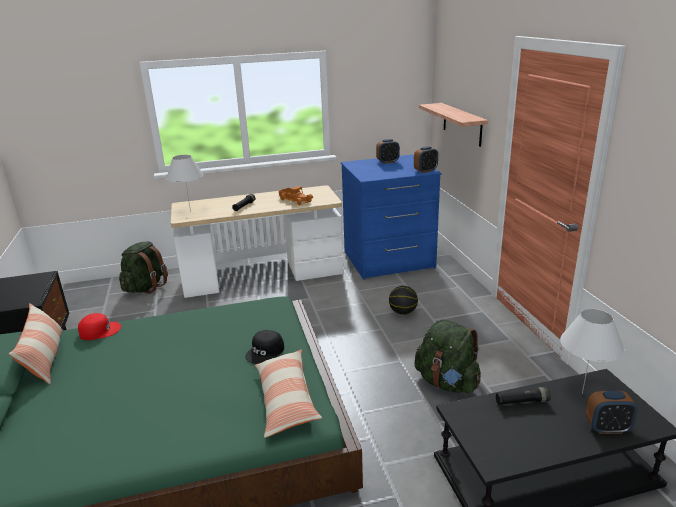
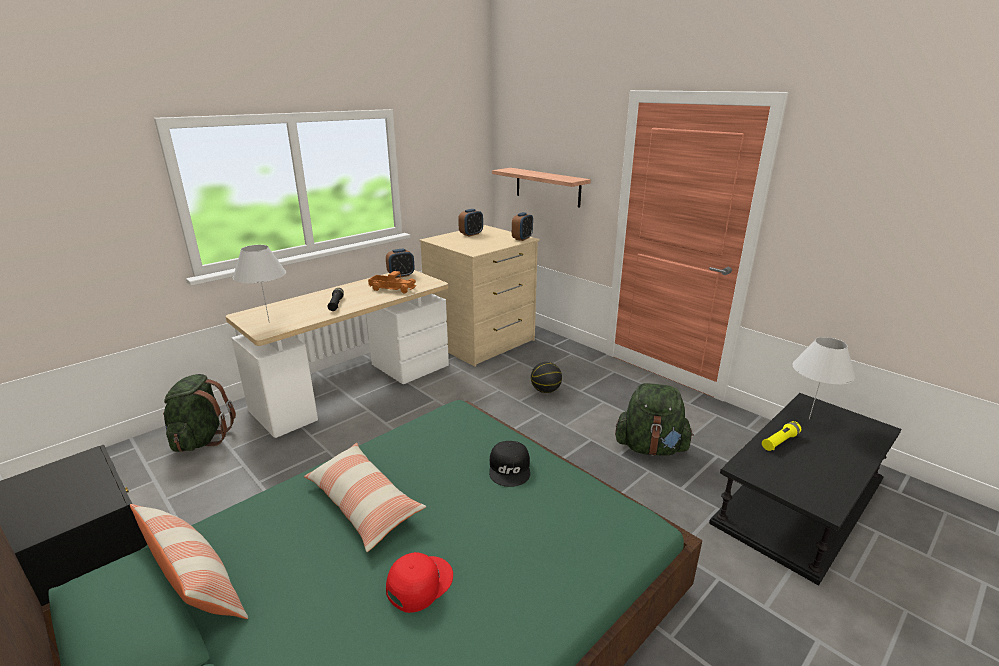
camera: 30 degrees left, 0 degrees up
red cap [78,313,121,340] -> red cap moved to [386,552,453,613]
pillow [255,350,322,438] -> pillow moved to [304,443,426,552]
blue dresser [341,154,442,280] -> beige dresser [420,225,540,367]
black flashlight [496,387,551,406] -> yellow flashlight [762,421,801,451]
alarm clock [586,391,638,434] -> alarm clock moved to [386,249,415,278]

